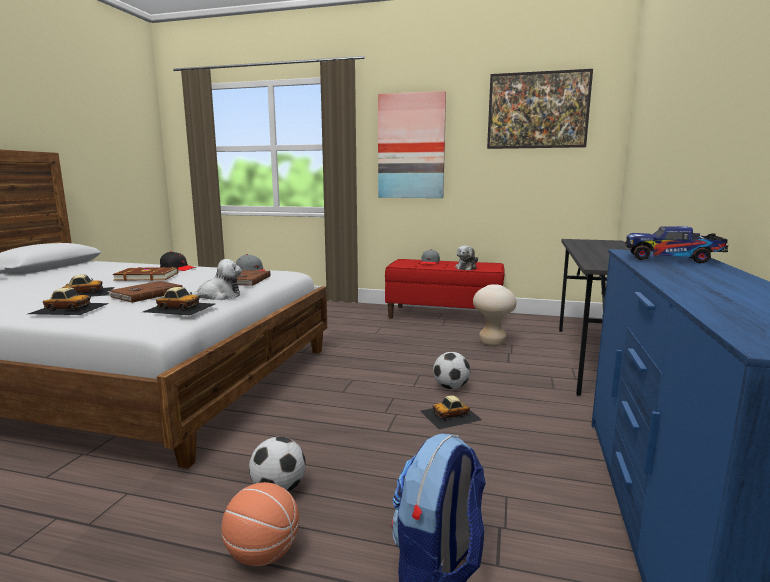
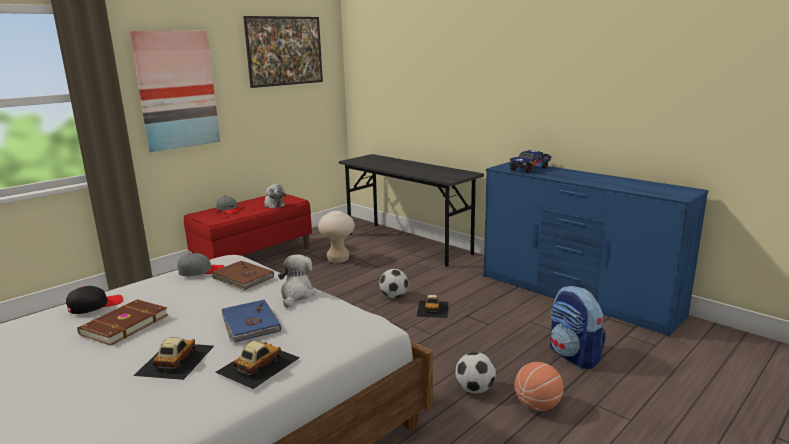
camera: 60 degrees left, 5 degrees up
brown book [107,281,182,303] -> blue book [221,299,281,342]
toy car [143,287,215,315] -> none

